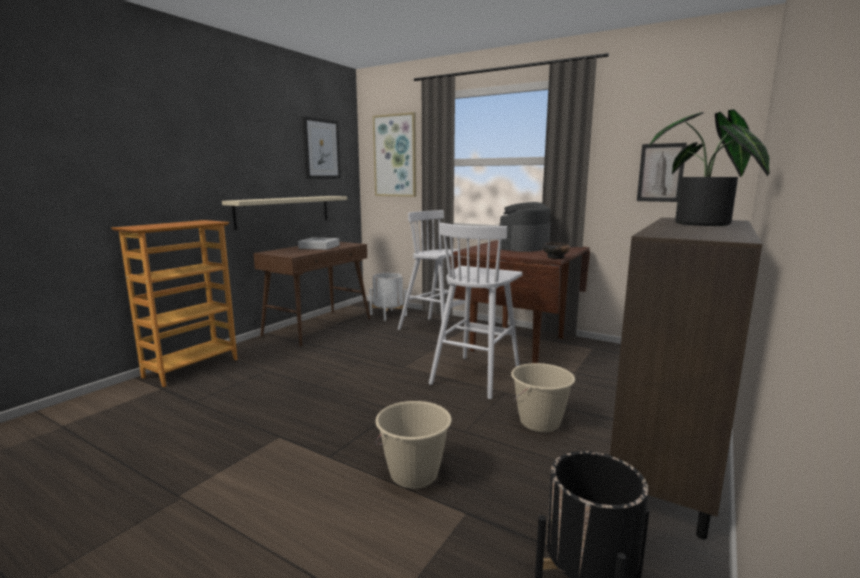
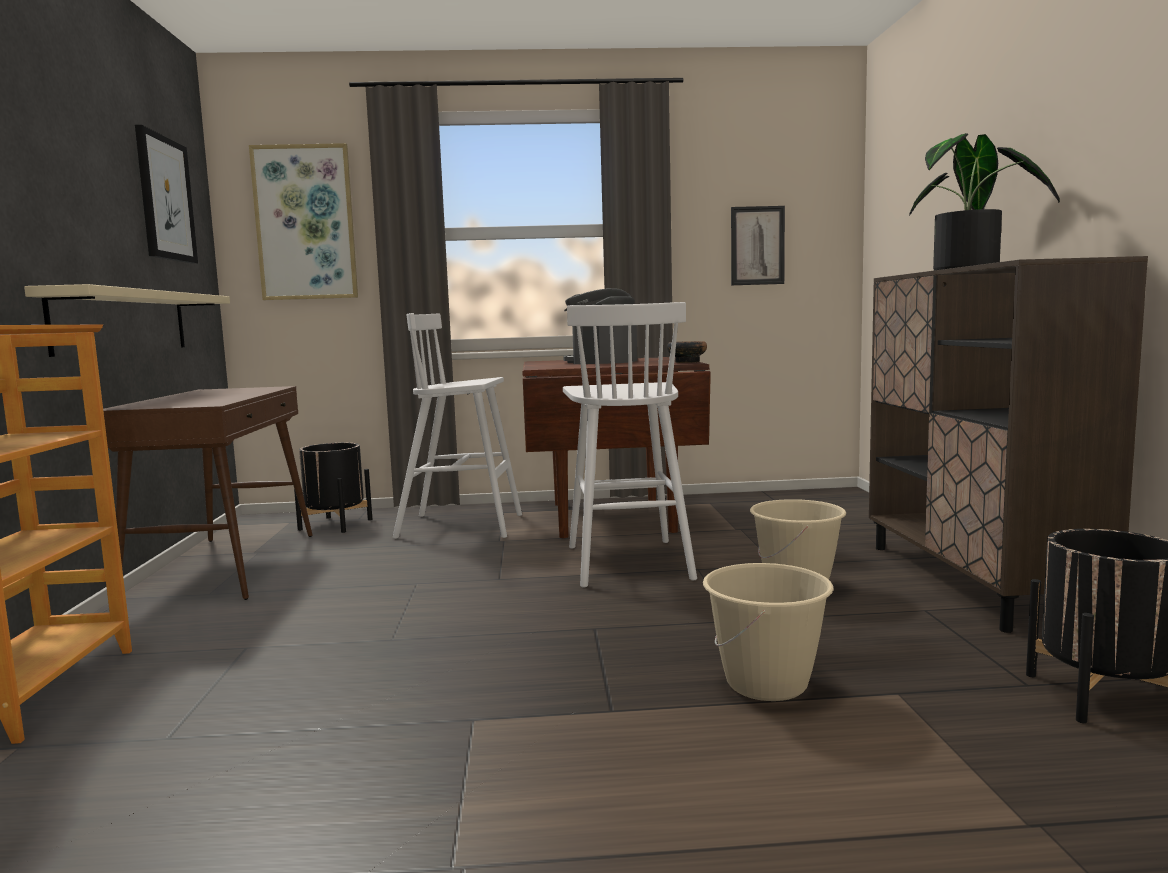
camera: 35 degrees left, 5 degrees down
grey tray [298,237,339,250] -> none
white planter [369,273,407,321] -> black planter [294,443,372,533]

